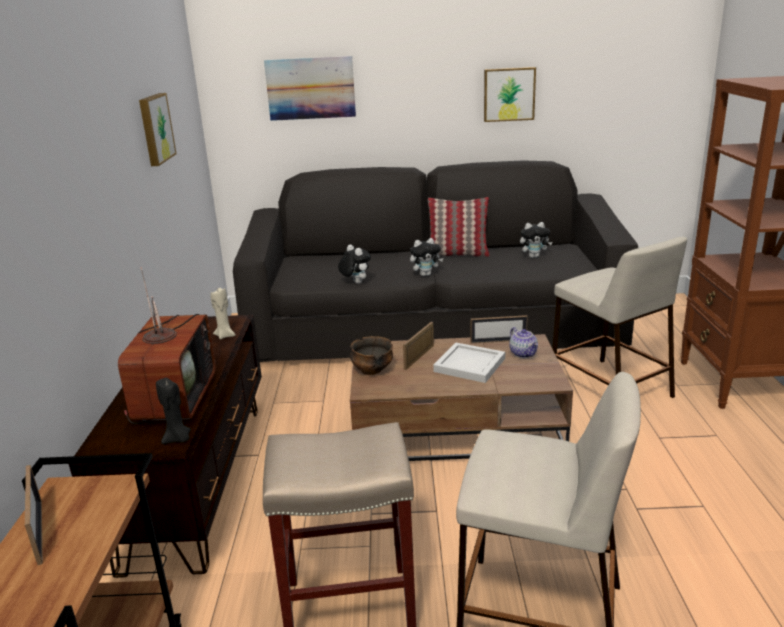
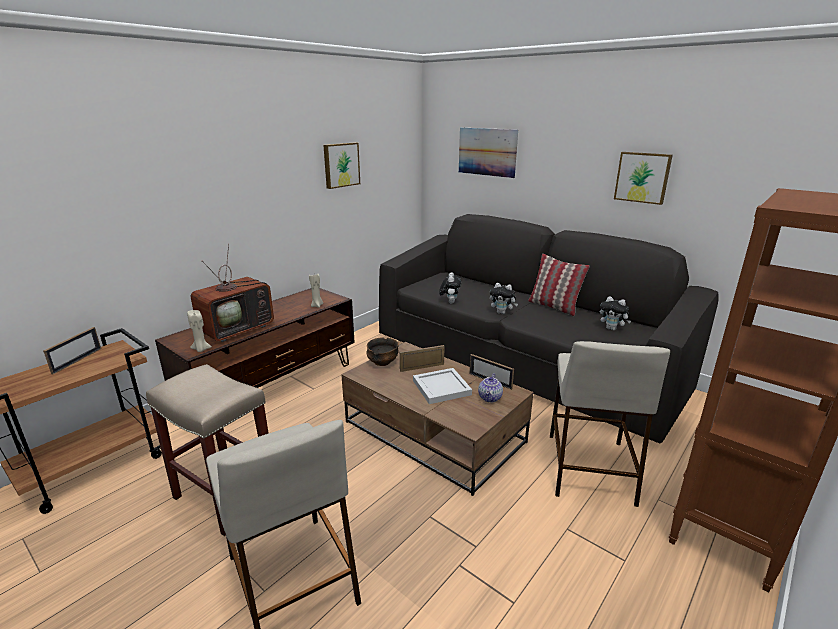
camera: 40 degrees right, 0 degrees up
black candle [156,378,191,444] -> beige candle [187,310,212,352]

